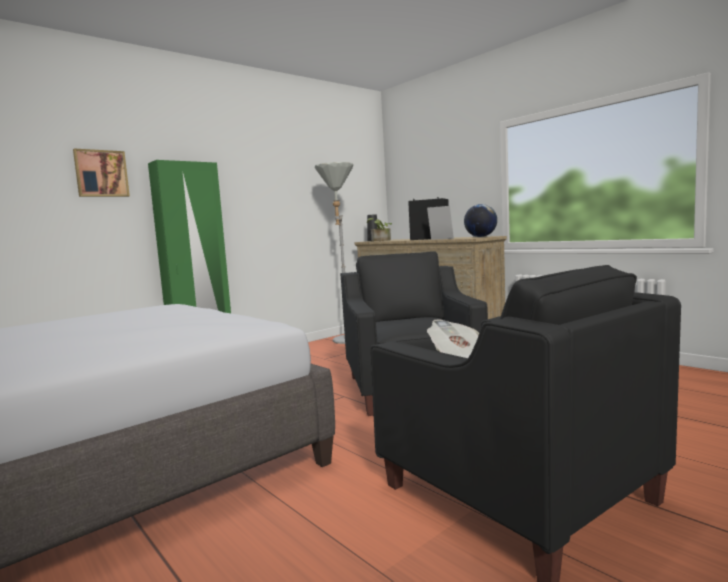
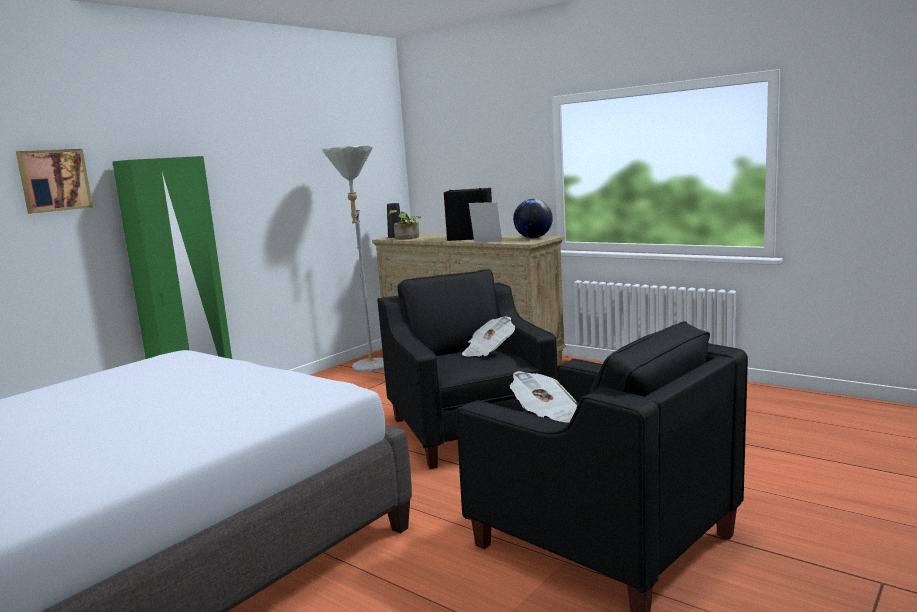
camera: 10 degrees left, 5 degrees up
none -> newspaper [462,316,515,357]

